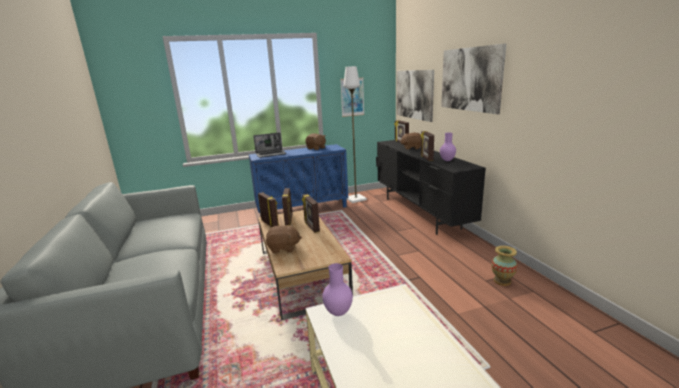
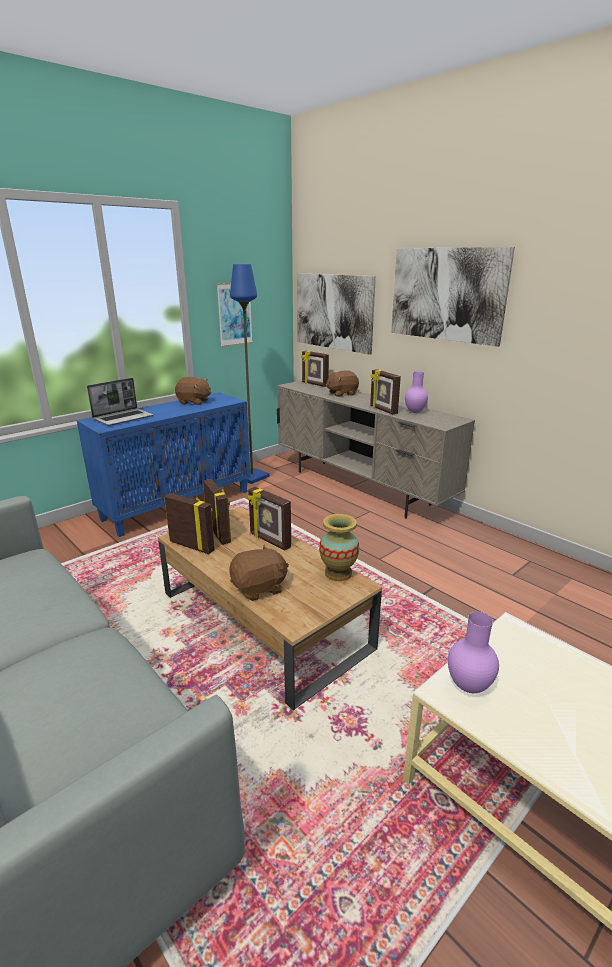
camera: 25 degrees left, 5 degrees up
white floor lamp [343,66,367,203] -> blue floor lamp [230,264,270,484]
black tv stand [376,140,486,235] -> beige tv stand [277,380,475,518]
vase [491,246,517,286] -> vase moved to [319,514,359,581]

